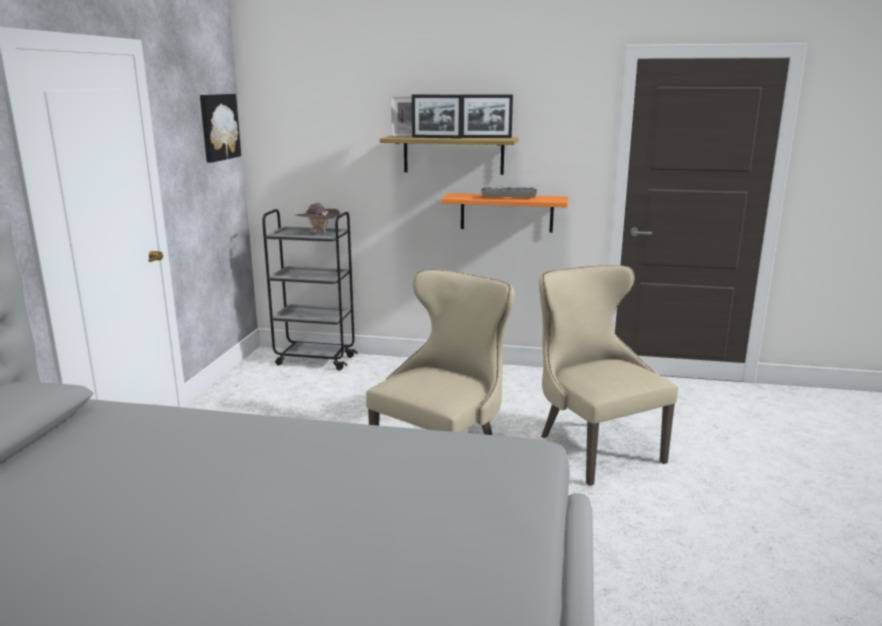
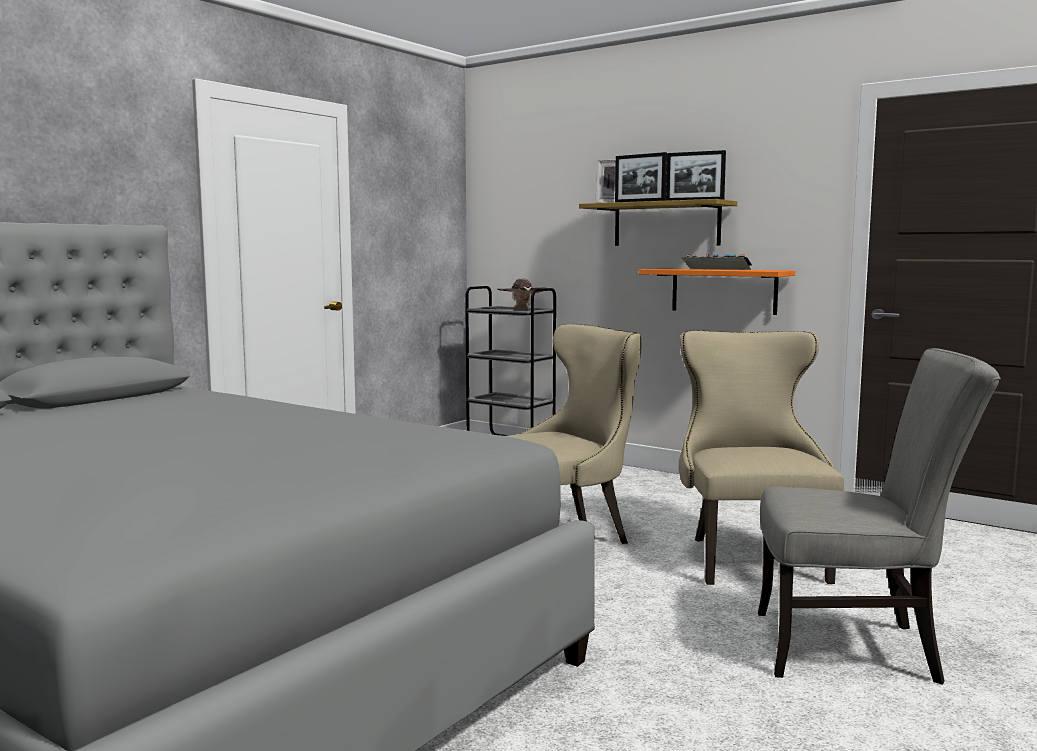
camera: 25 degrees right, 10 degrees down
picture [200,94,241,163] -> none
none -> grey chair [758,348,1001,685]

